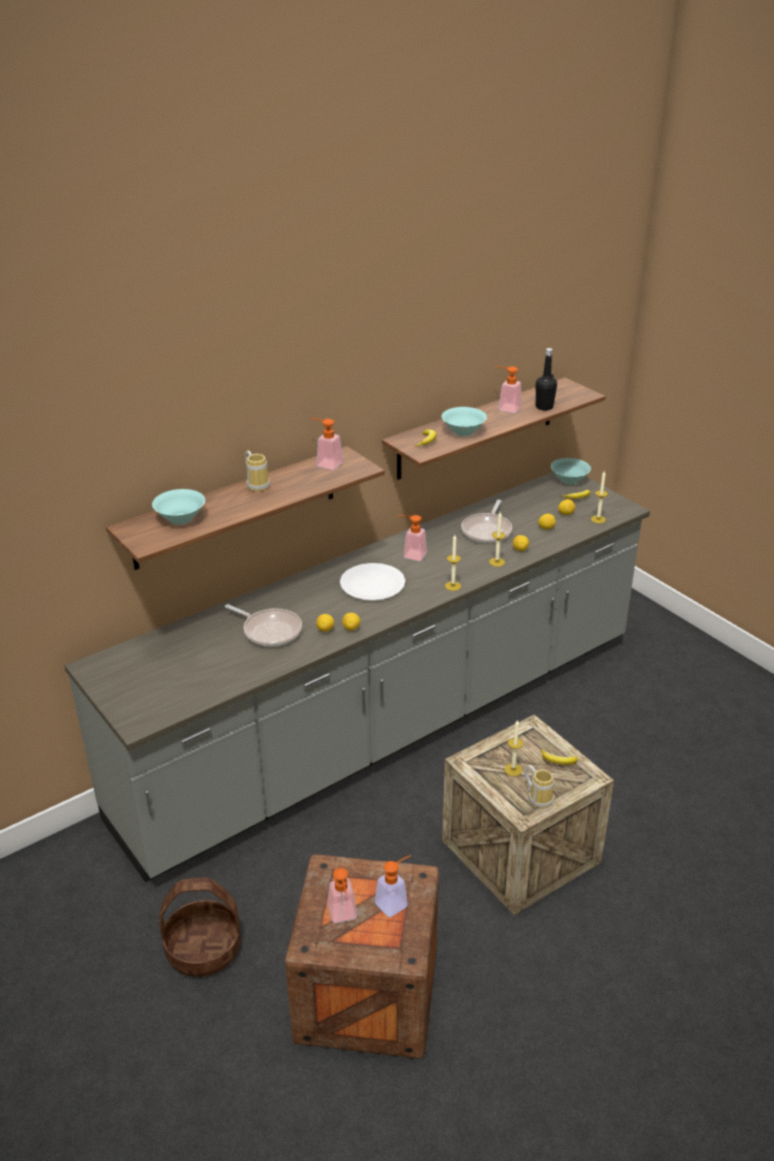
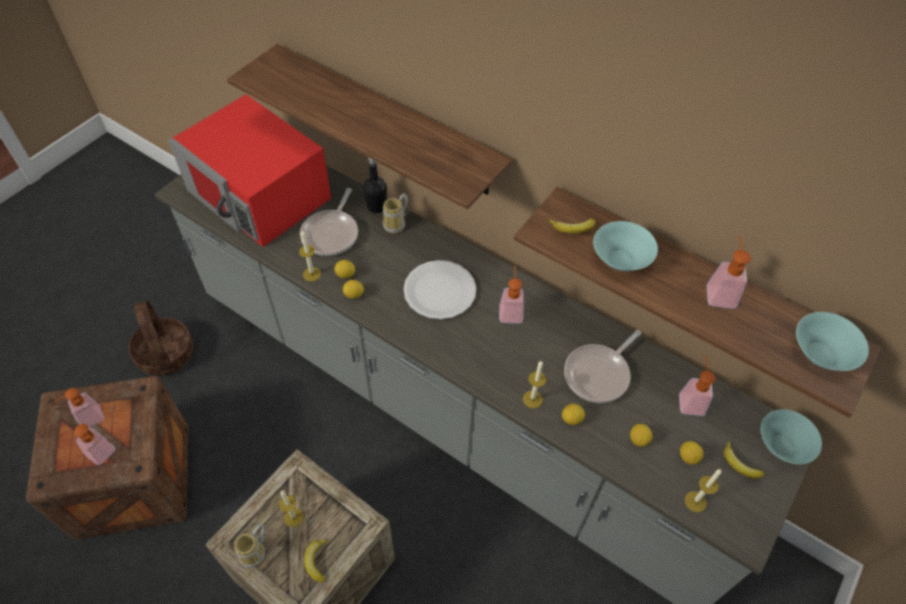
camera: 70 degrees right, 20 degrees up
turquoise bowl [152,489,205,525] -> turquoise bowl moved to [796,312,869,371]
mug [245,450,270,492] -> mug moved to [383,193,408,233]
soap dispenser [310,419,343,470] -> soap dispenser moved to [679,356,716,416]
candle [445,535,461,591] -> candle moved to [299,230,321,281]
frying pan [461,500,512,543] -> frying pan turned 45 degrees counterclockwise [564,330,641,403]
black bottle [536,348,557,411] -> black bottle moved to [363,157,387,213]
none -> red microwave [168,95,331,247]

